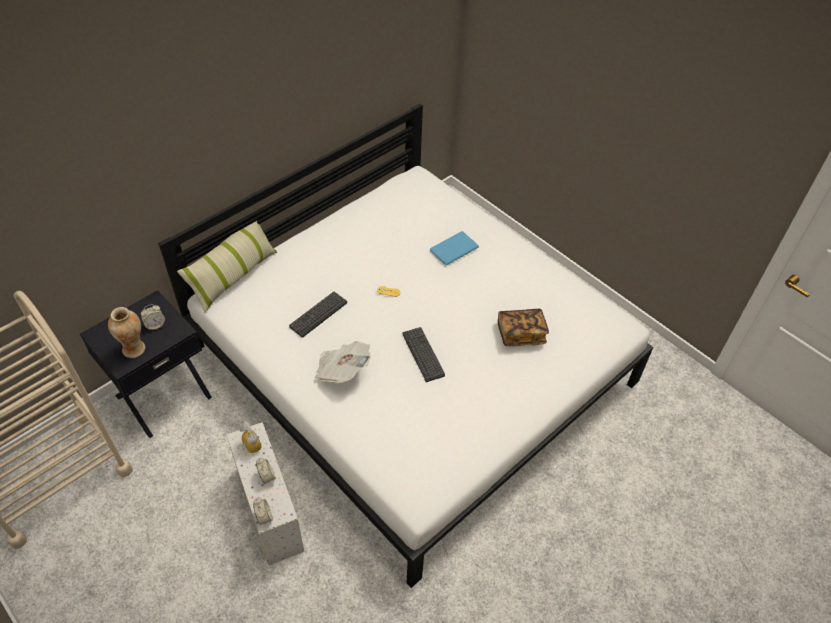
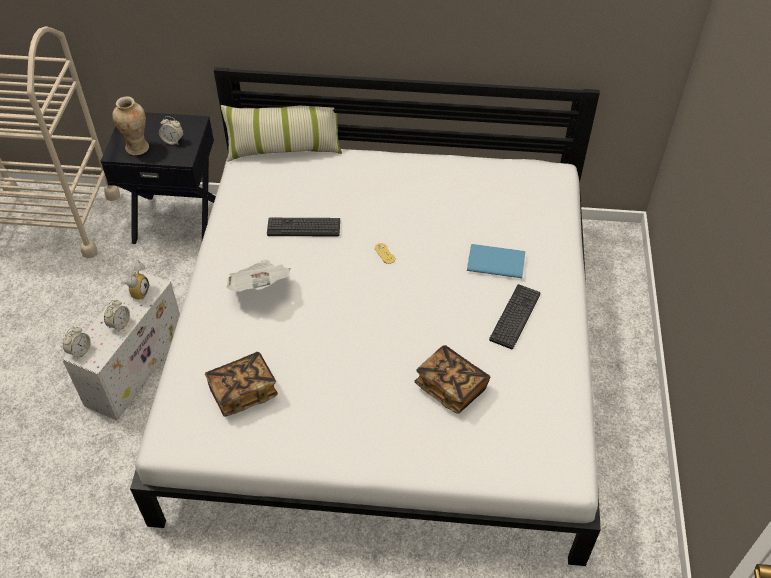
camera: 50 degrees right, 0 degrees up
keyboard [403,327,445,382] -> keyboard moved to [489,284,540,349]
none -> book [205,352,278,417]

